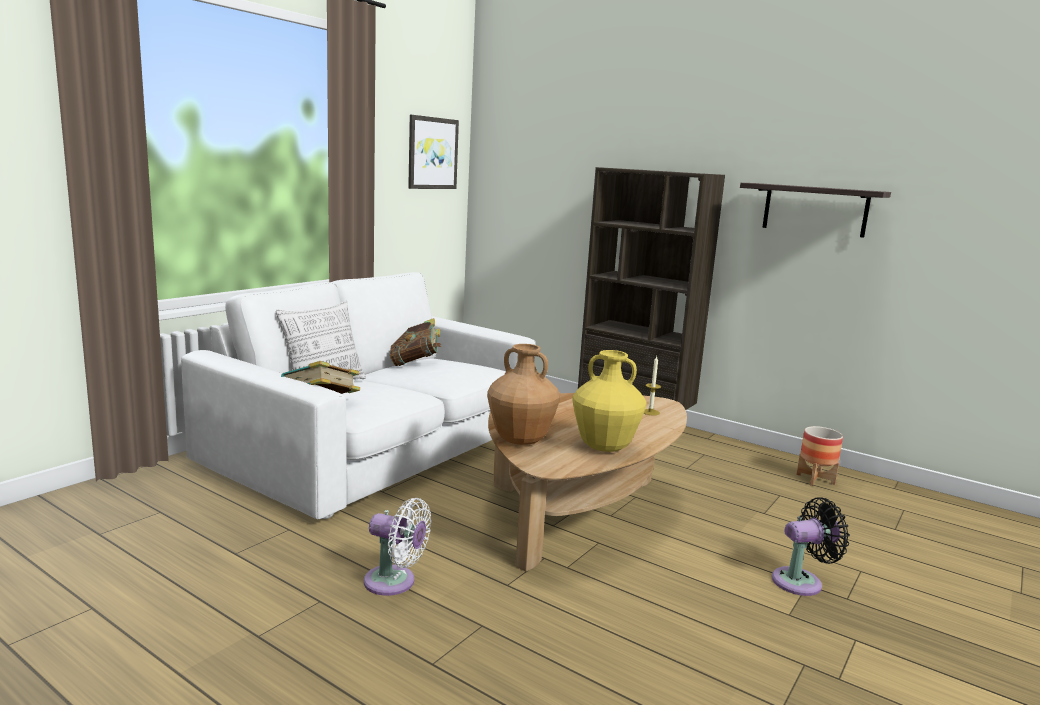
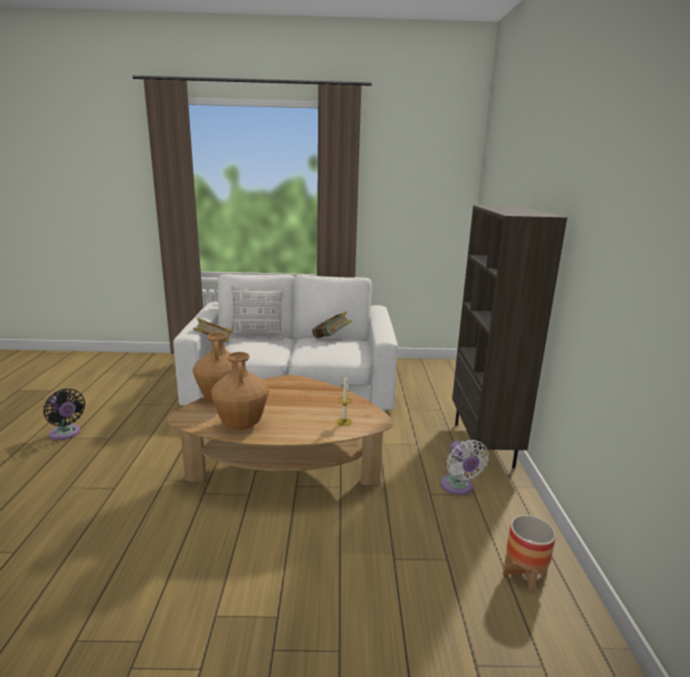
camera: 55 degrees right, 5 degrees up
white fan [364,498,431,596] -> white fan moved to [441,440,489,495]
picture [408,115,459,189] -> none
yellow vase [572,350,647,452] -> brown vase [211,352,269,430]
shelf [740,183,891,238] -> none
black fan [772,497,850,596] -> black fan moved to [43,389,85,440]

